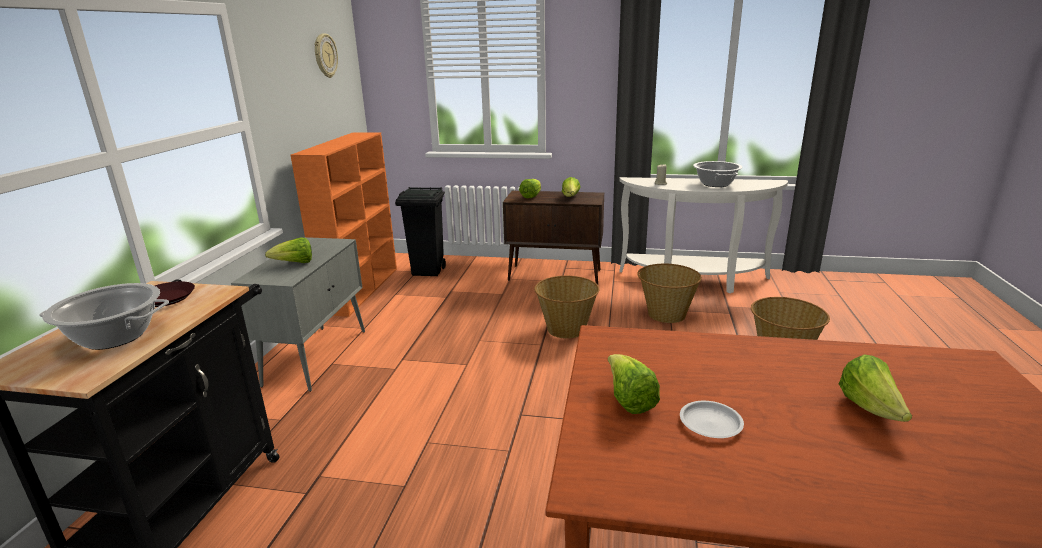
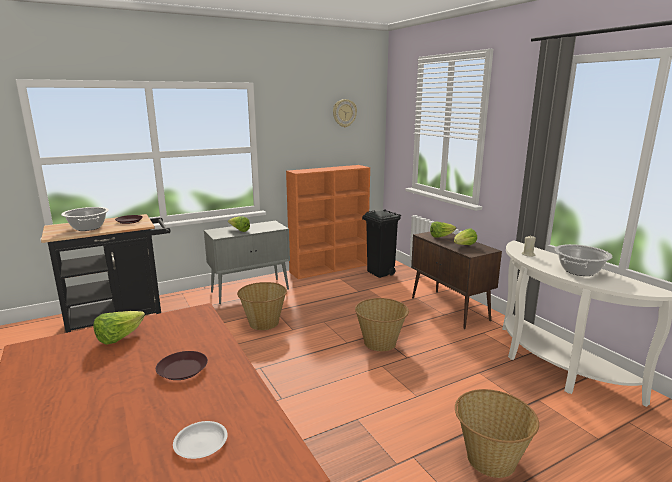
camera: 50 degrees right, 5 degrees down
basket [637,264,702,323] -> basket moved to [237,282,287,330]
white plate [680,401,744,438] -> white plate moved to [173,421,228,459]
lettuce [839,354,912,422] -> none
none -> brown plate [156,351,208,380]

